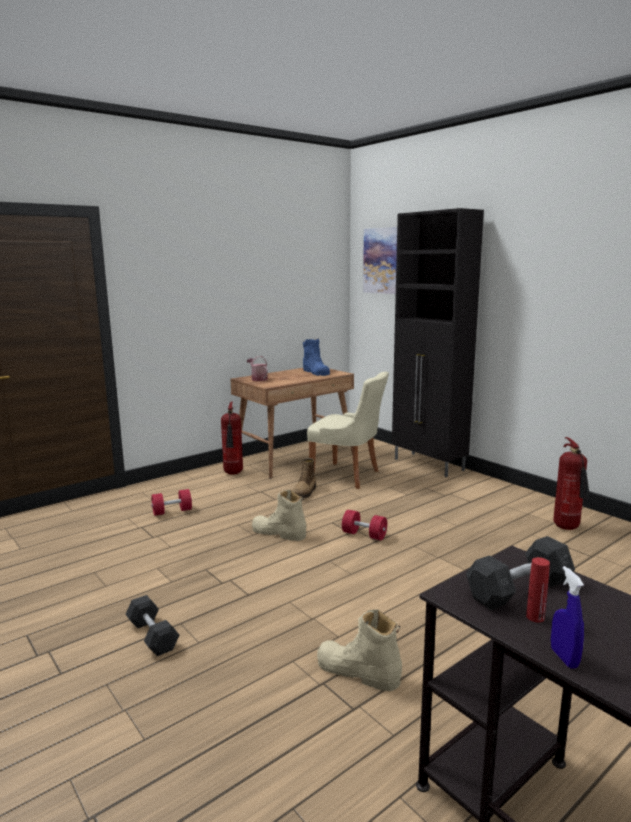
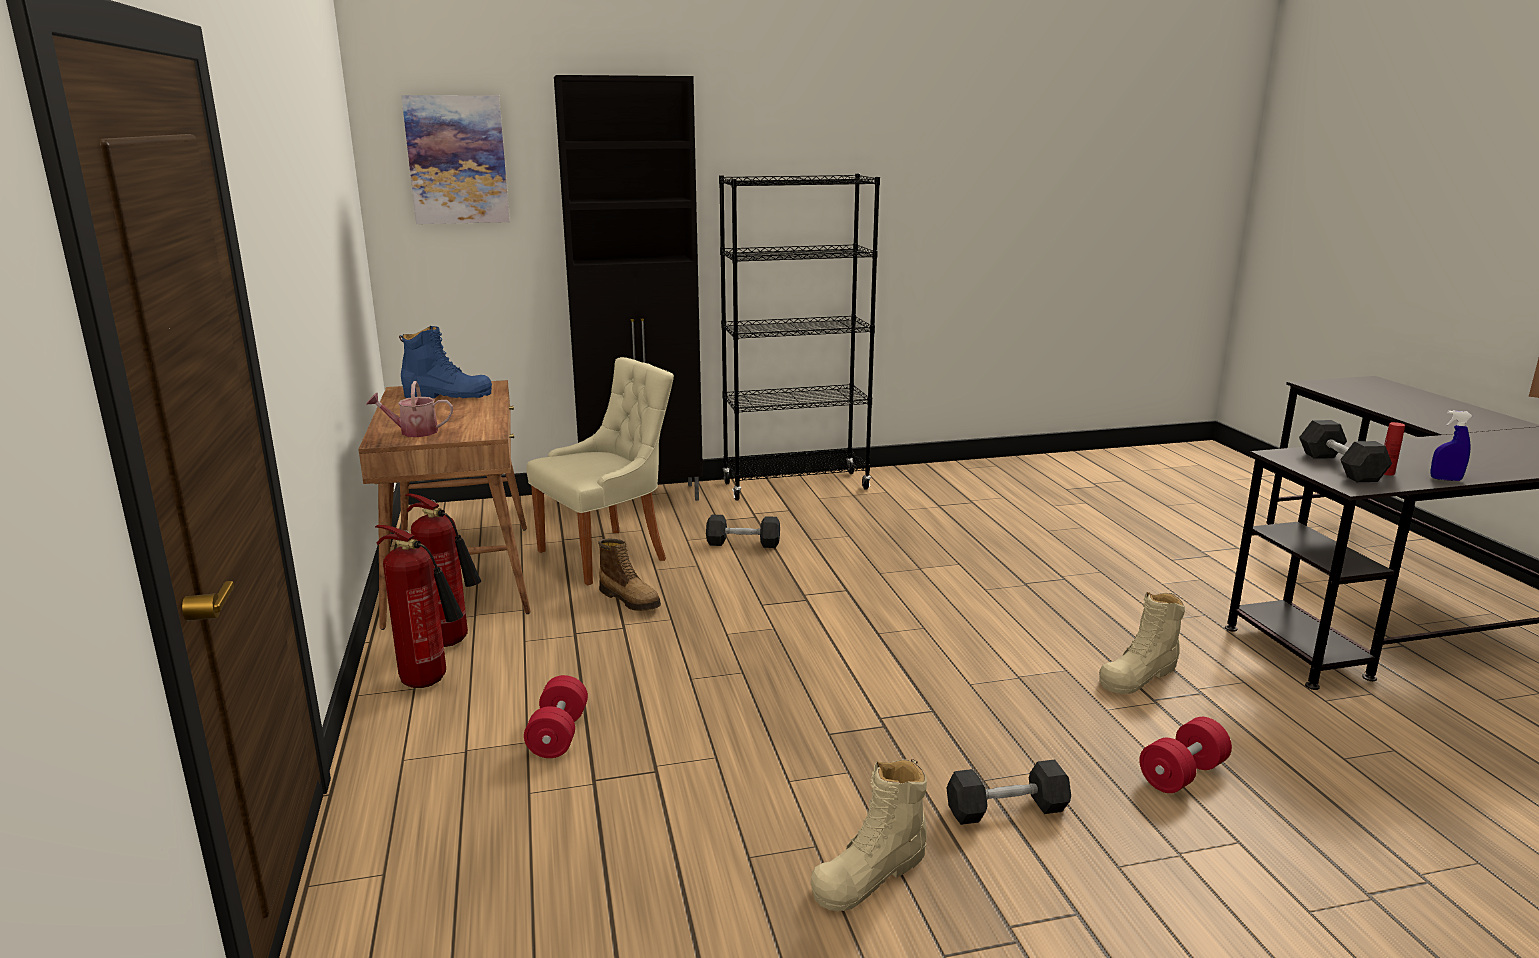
camera: 65 degrees left, 5 degrees up
beige boot [252,490,306,541] -> beige boot moved to [810,759,927,911]
red dumbbell [342,510,387,540] -> red dumbbell moved to [1139,717,1232,793]
fire extinguisher [553,437,590,530] -> fire extinguisher moved to [375,525,463,688]
none -> grey dumbbell [706,515,780,548]
none -> black bookcase [719,174,880,501]

